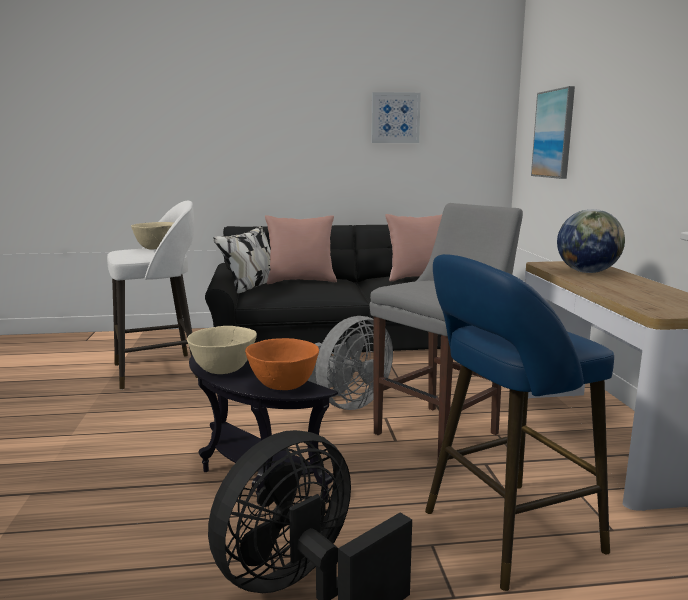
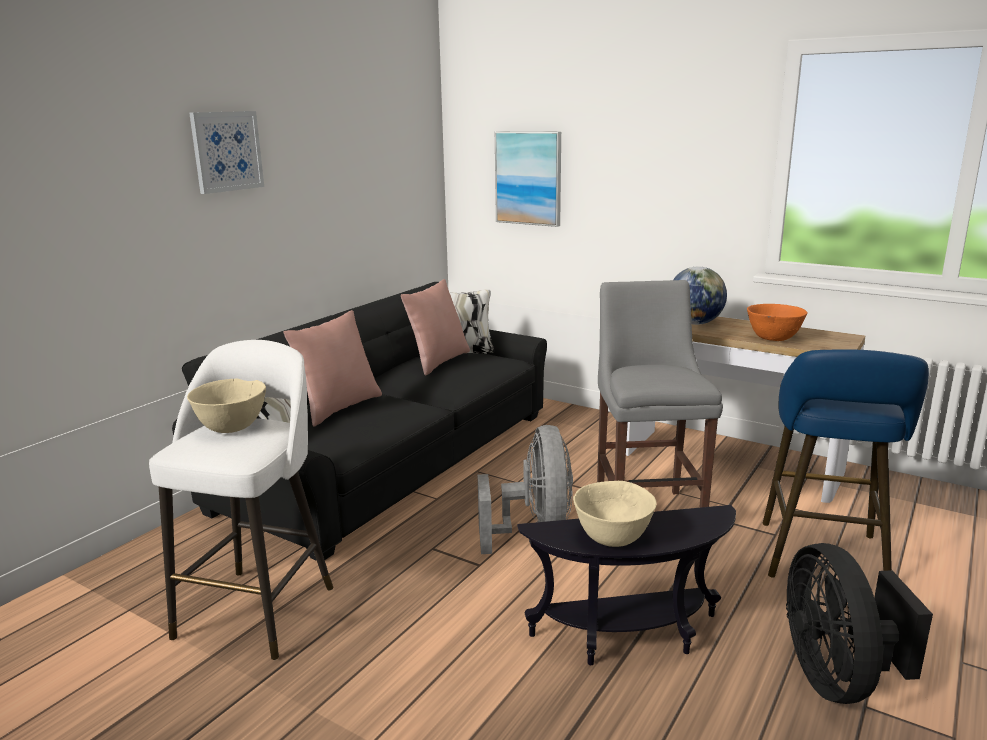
camera: 50 degrees left, 5 degrees up
orange bowl [245,338,319,390] -> orange bowl moved to [747,304,808,341]
picture [371,92,421,143] -> picture moved to [189,111,264,194]

